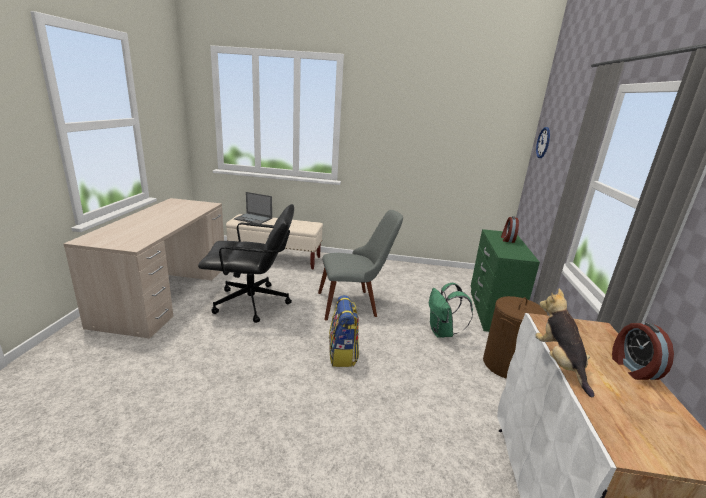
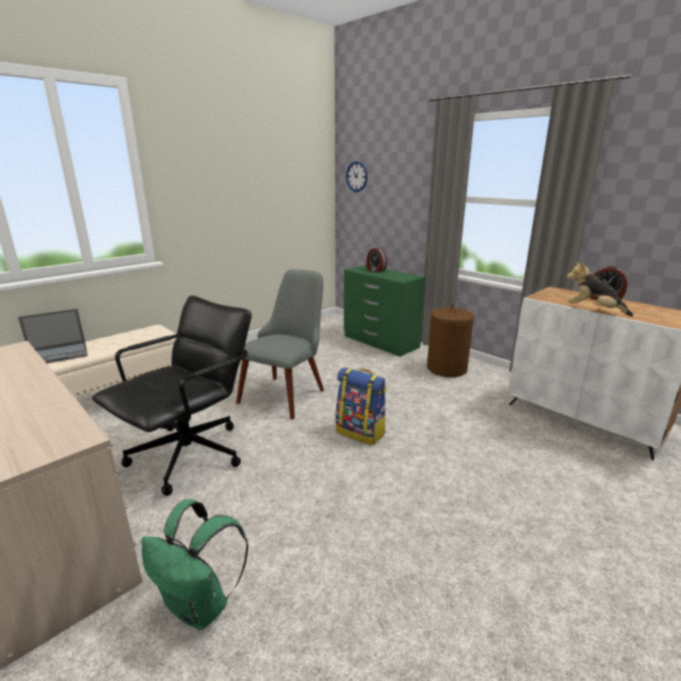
camera: 50 degrees left, 0 degrees up
green backpack [429,283,473,338] -> green backpack moved to [141,500,248,630]

